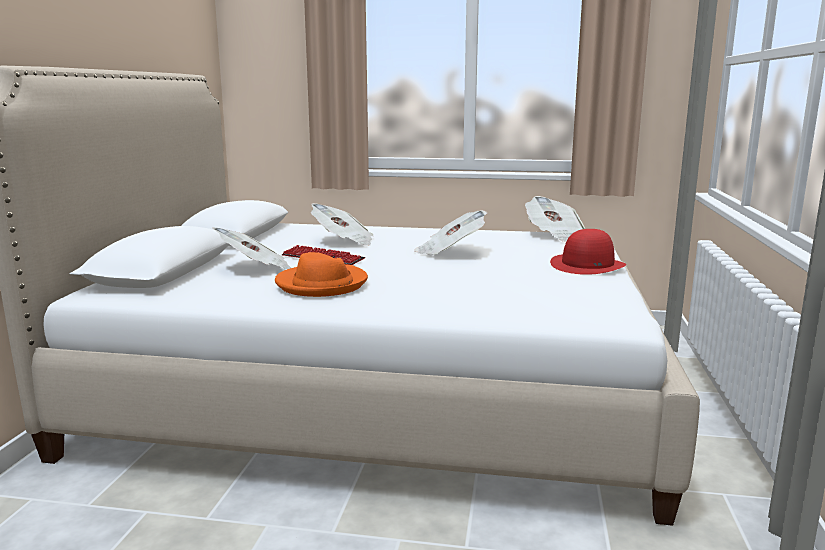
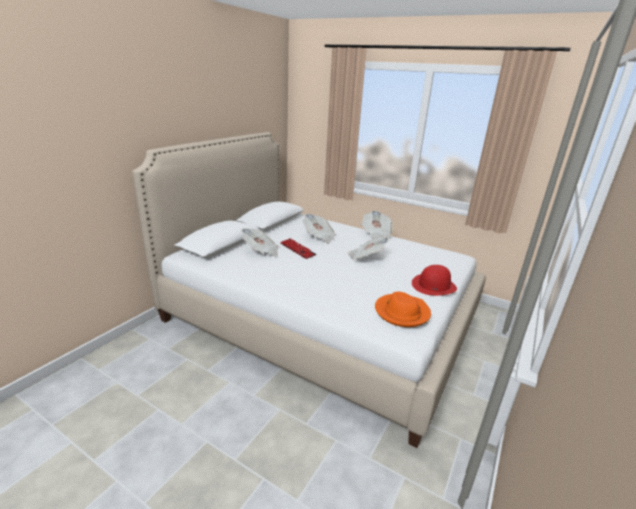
camera: 20 degrees right, 10 degrees up
orange hat [275,252,368,297] -> orange hat moved to [375,292,431,327]
newspaper [525,196,585,242] -> newspaper moved to [361,211,393,239]

